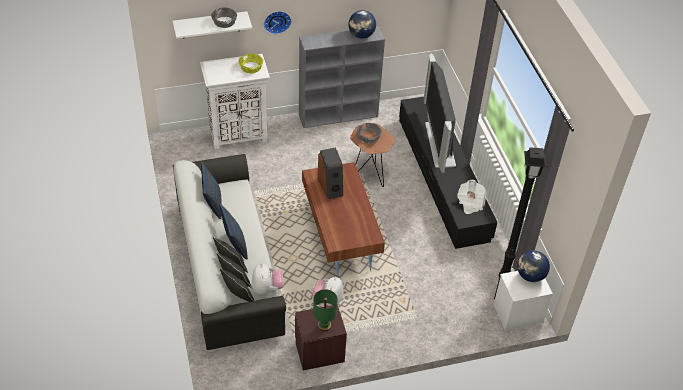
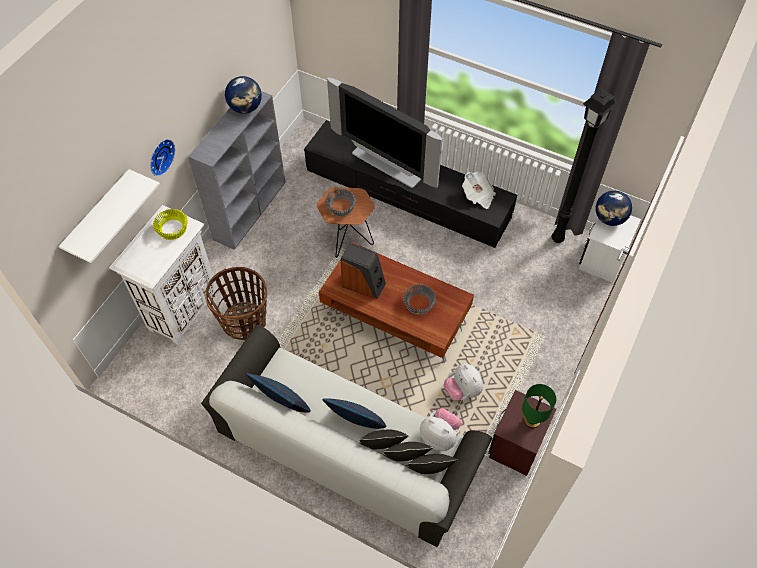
camera: 45 degrees left, 10 degrees up
grey bowl [211,7,237,28] -> grey bowl moved to [403,284,436,315]
none -> basket [205,267,267,341]

